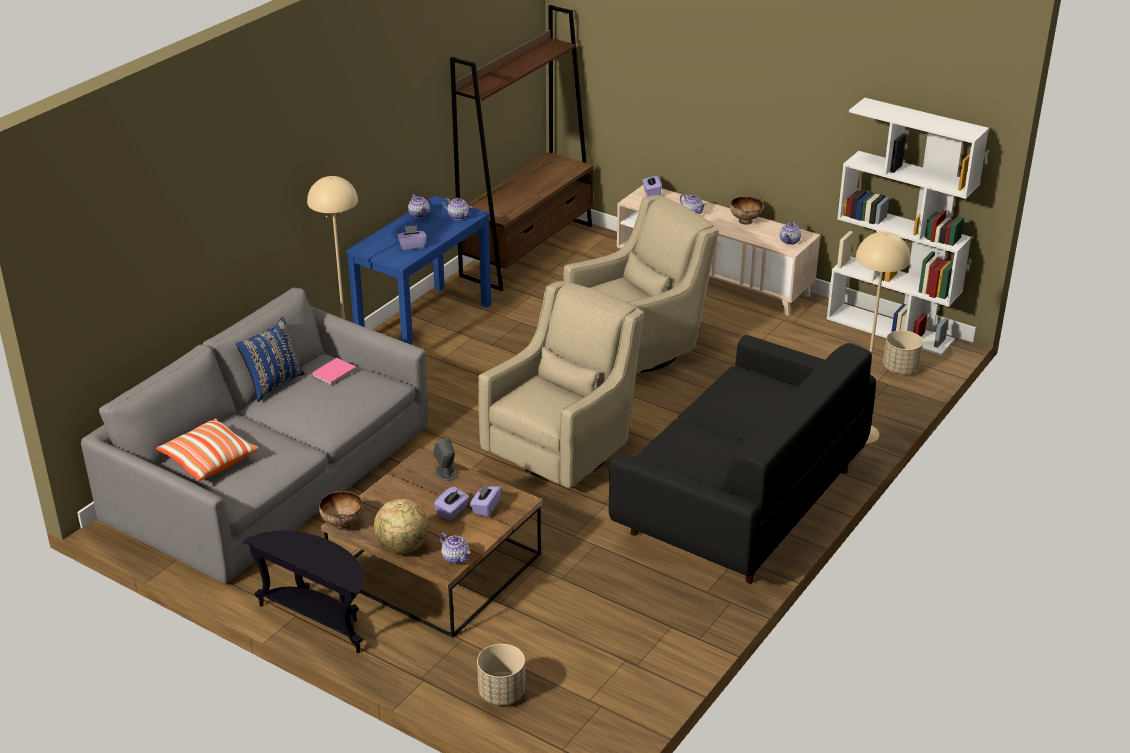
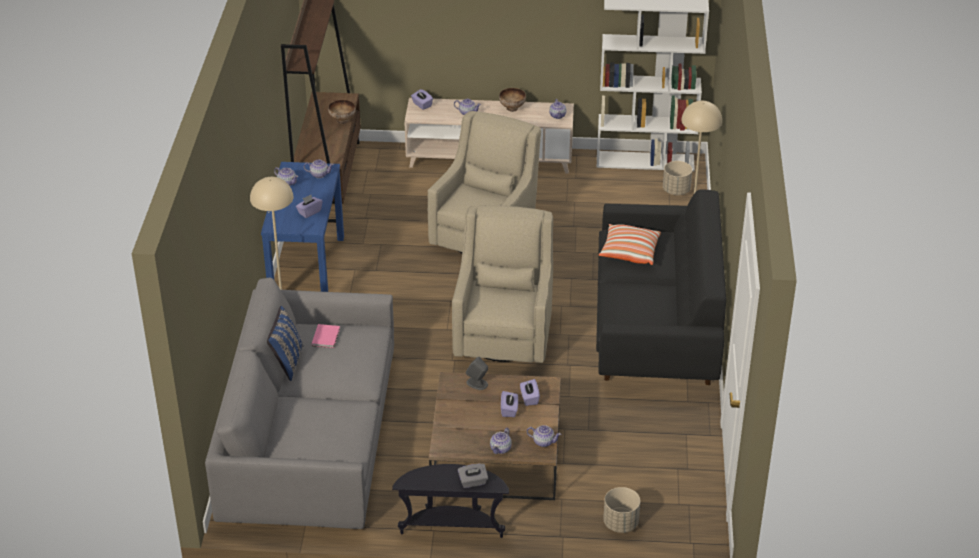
camera: 30 degrees left, 5 degrees up
pillow [156,418,259,482] -> pillow moved to [598,224,661,265]
bowl [319,491,363,530] -> bowl moved to [328,100,356,124]
globe [374,499,429,554] -> teapot [490,428,512,454]
none -> grey tissue box [458,464,488,488]

